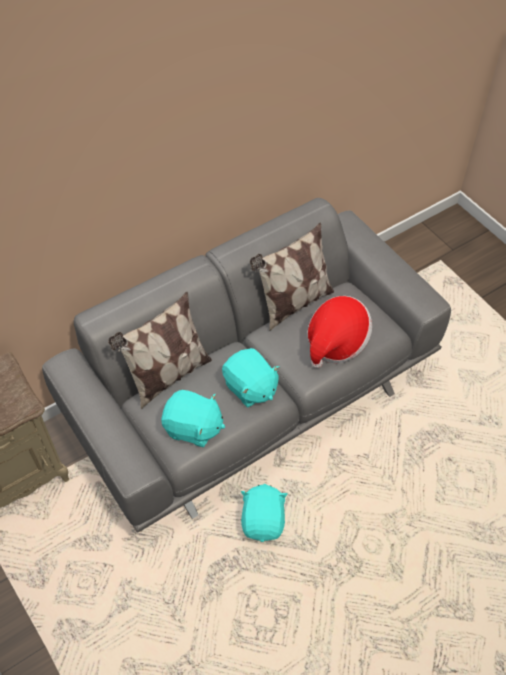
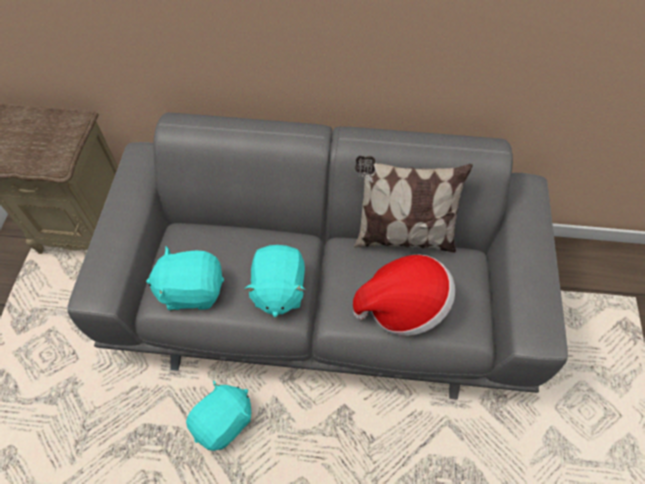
camera: 40 degrees right, 5 degrees up
pillow [108,292,212,410] -> none
turquoise plush toy [161,390,225,447] -> turquoise plush toy turned 120 degrees clockwise [146,246,224,310]

